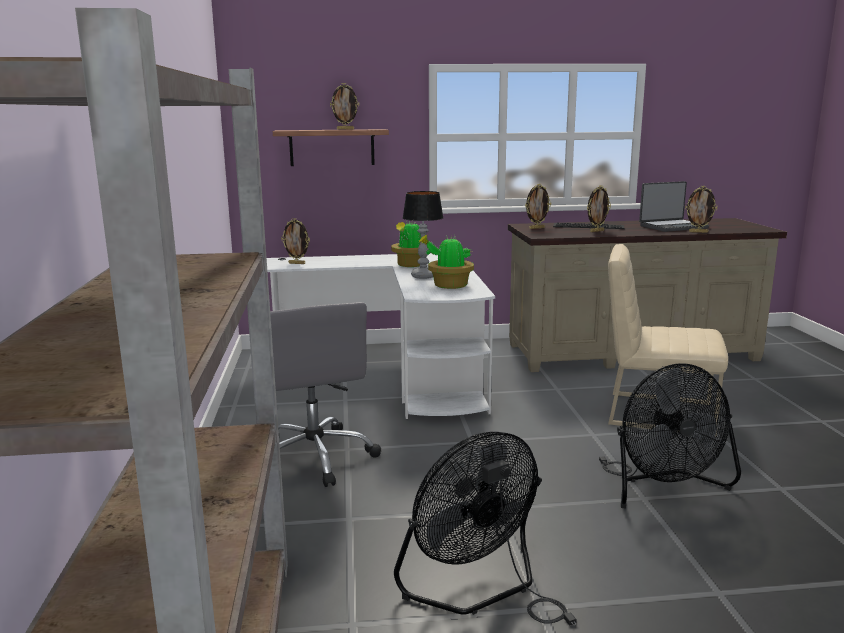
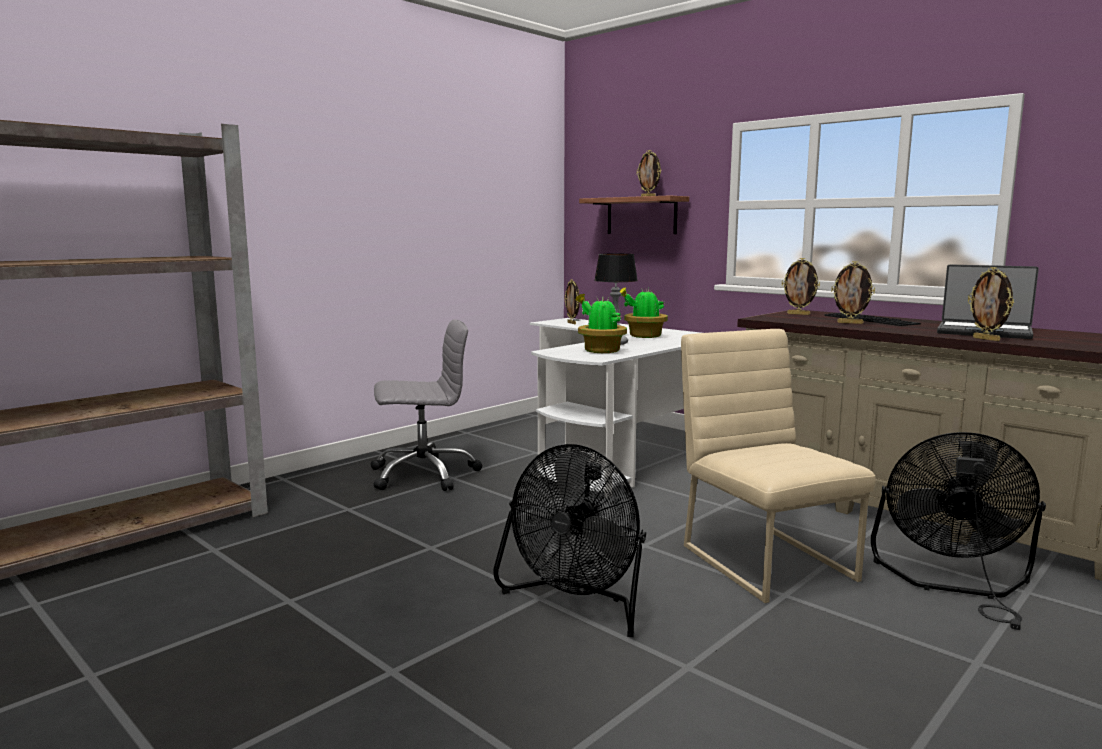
camera: 50 degrees right, 5 degrees down
grey office chair [270,302,381,487] -> grey office chair turned 135 degrees counterclockwise [371,319,483,491]
black fan [394,432,577,625] -> black fan moved to [871,432,1046,630]

